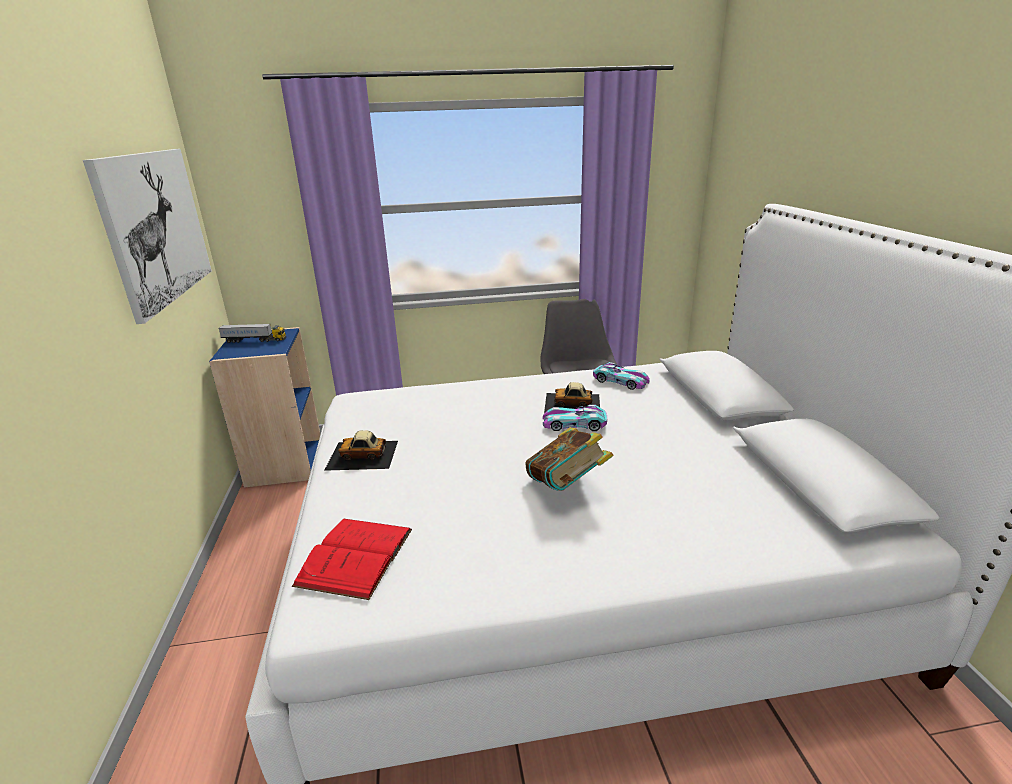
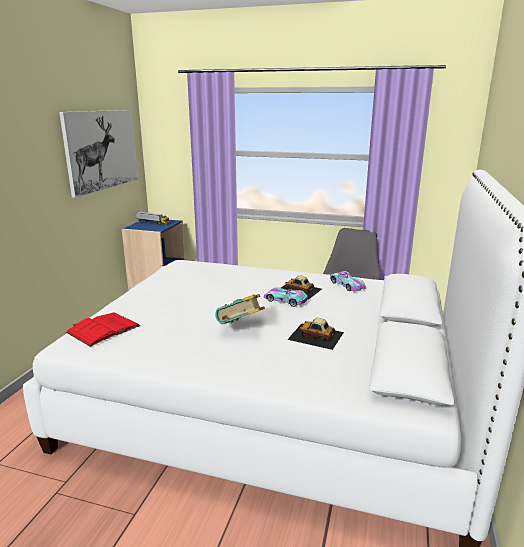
camera: 25 degrees right, 5 degrees down
toy car [324,430,398,471] -> toy car moved to [287,318,344,350]

